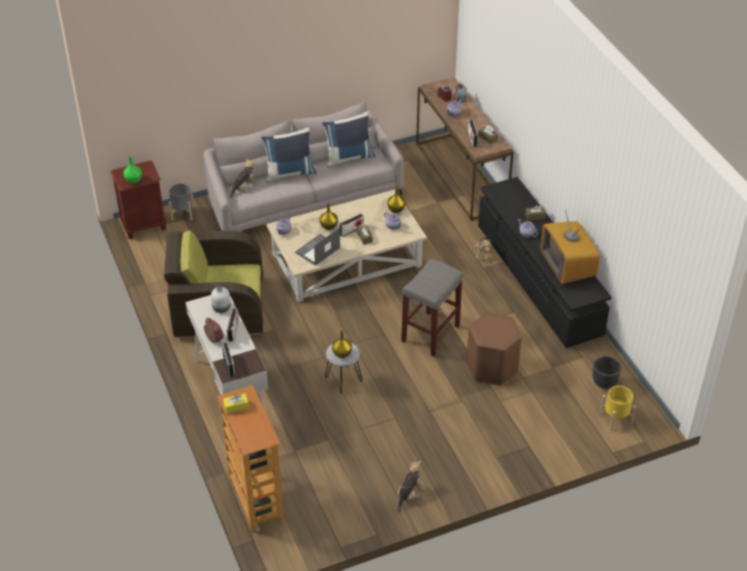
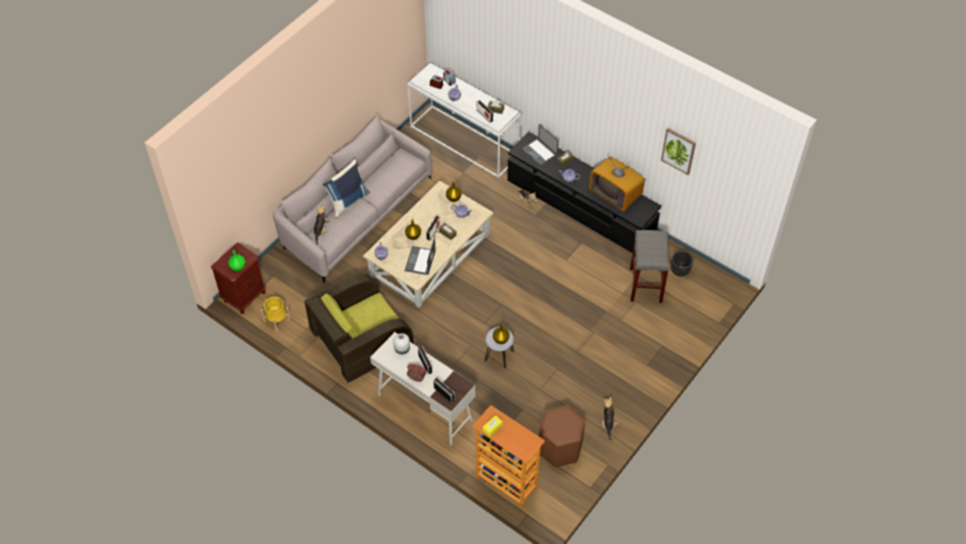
camera: 30 degrees left, 10 degrees up
grey planter [169,183,194,220] -> none
blue pillow [322,112,376,167] -> none
grey stool [401,258,463,357] -> grey stool moved to [630,230,669,303]
brown console table [416,77,514,221] -> white console table [407,63,521,178]
brown stool [467,313,522,386] -> brown stool moved to [539,405,585,467]
yellow planter [600,386,636,430] -> yellow planter moved to [261,297,291,332]
none -> laptop [521,124,559,166]
none -> picture [661,128,696,175]

